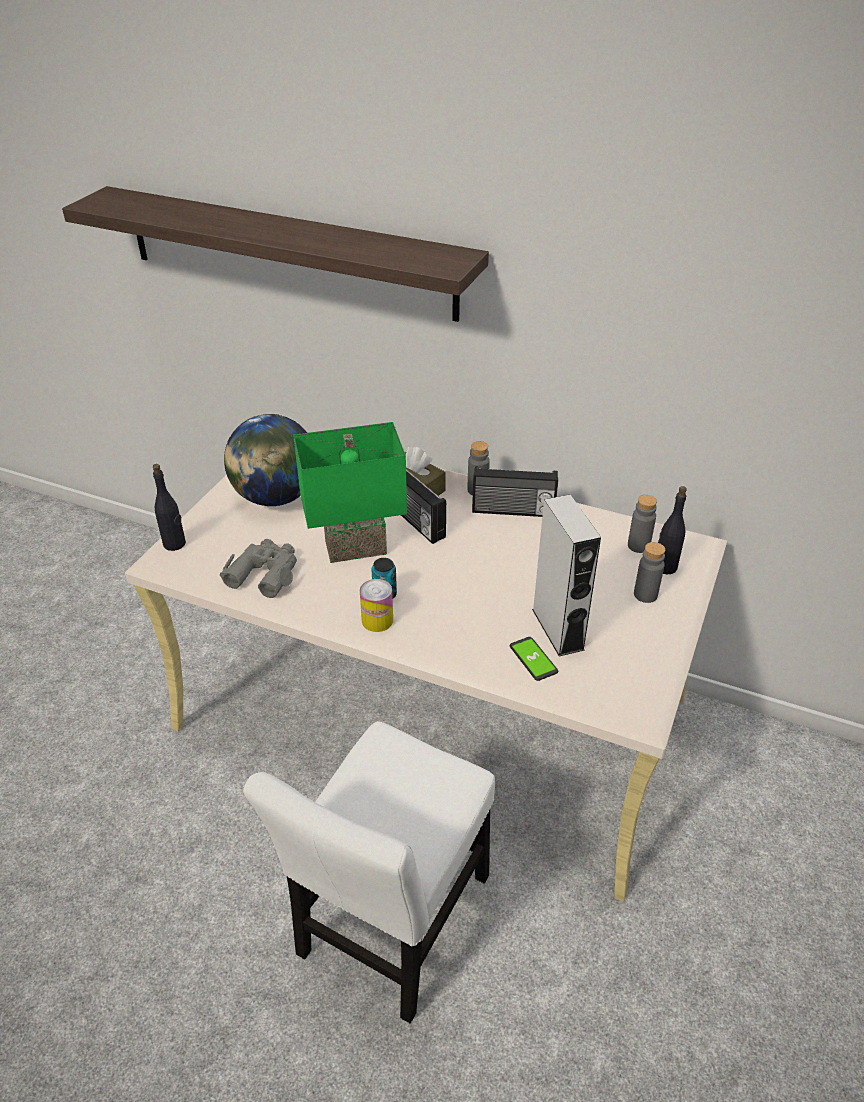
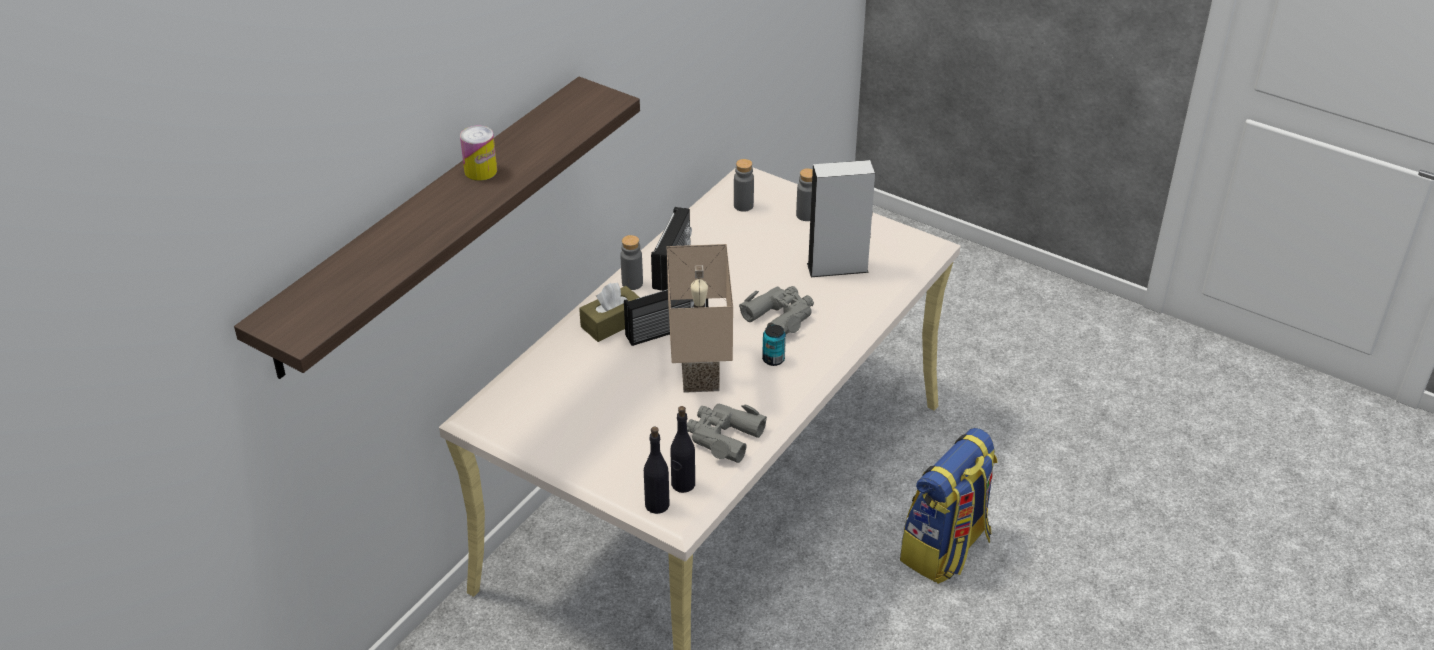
camera: 80 degrees left, 0 degrees up
globe [224,414,307,506] -> none
white chair [243,721,495,1023] -> backpack [900,428,998,584]
green table lamp [293,422,407,563] -> beige table lamp [667,244,733,393]
can [360,579,393,632] -> can moved to [460,126,497,181]
phone [510,637,558,681] -> none
black bottle [658,486,687,575] -> black bottle moved to [670,406,695,493]
none -> grey binoculars [739,286,814,334]

